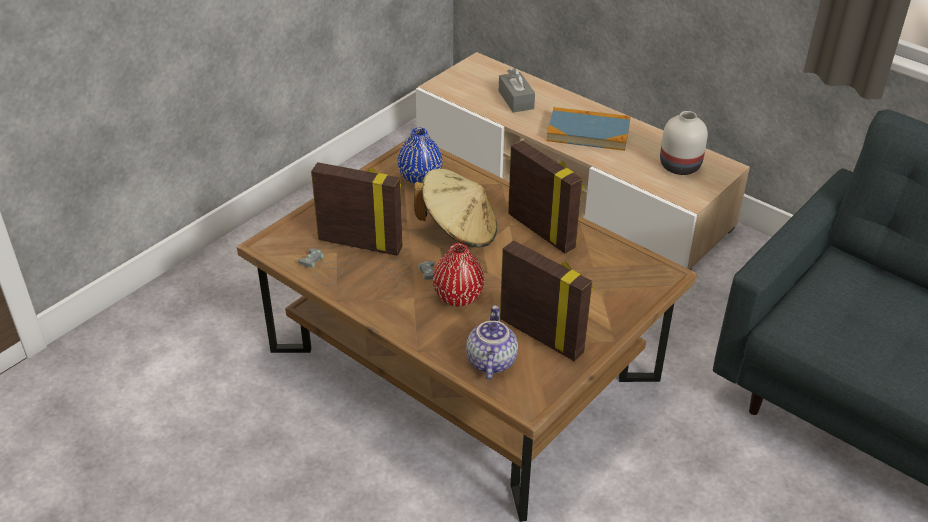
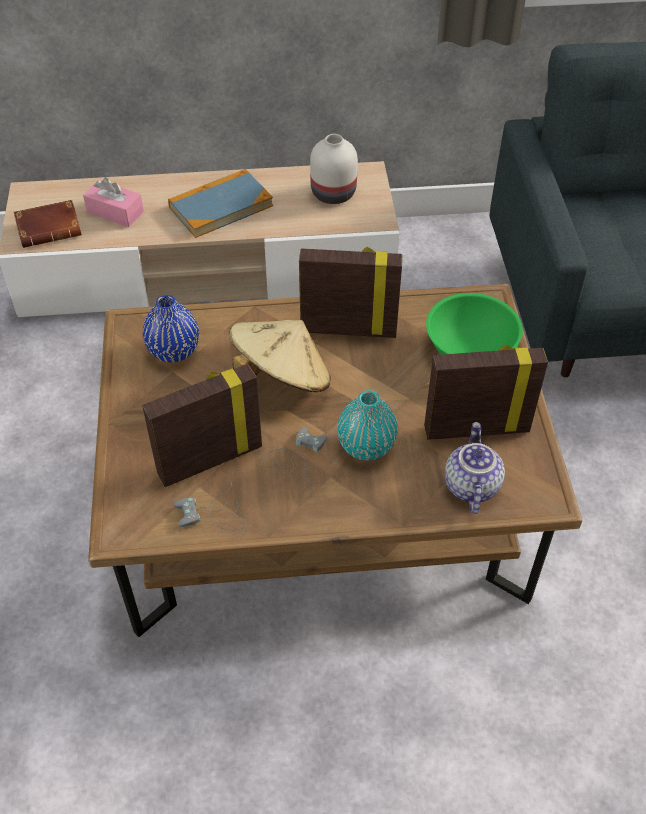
camera: 45 degrees left, 10 degrees up
red vase [433,243,484,306] -> turquoise vase [337,390,398,460]
teapot [466,305,518,380] -> teapot turned 45 degrees clockwise [445,422,505,514]
grey tissue box [499,68,535,113] -> pink tissue box [83,178,144,227]
none -> brown book [14,200,82,248]
none -> green bowl [426,293,523,355]

